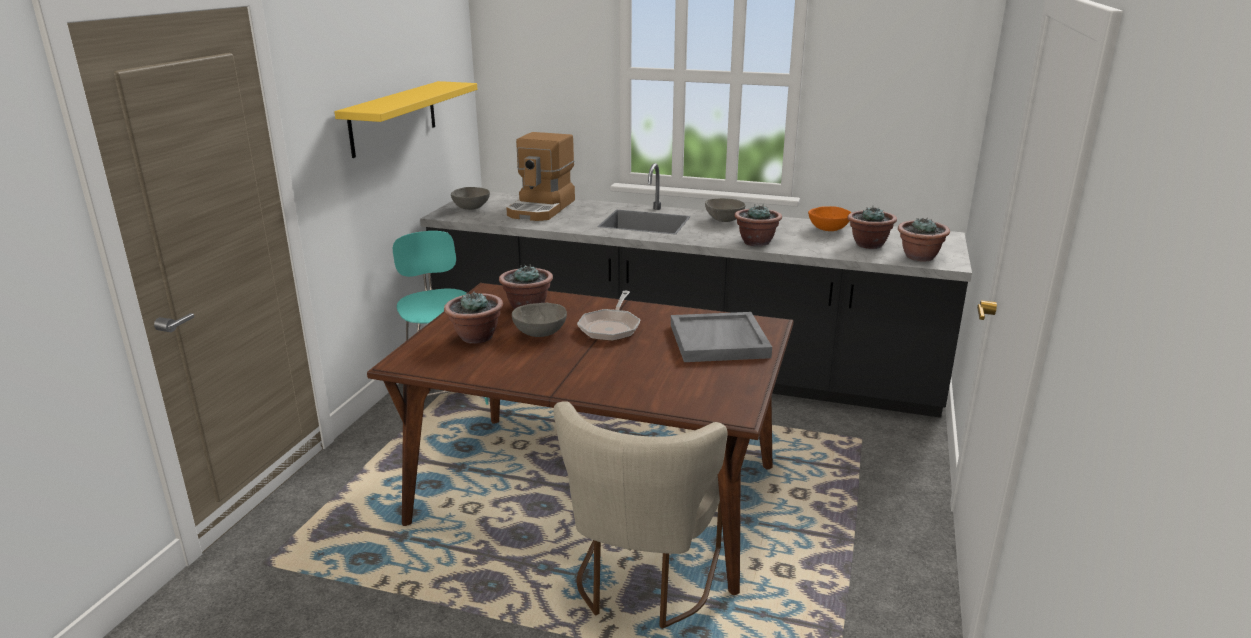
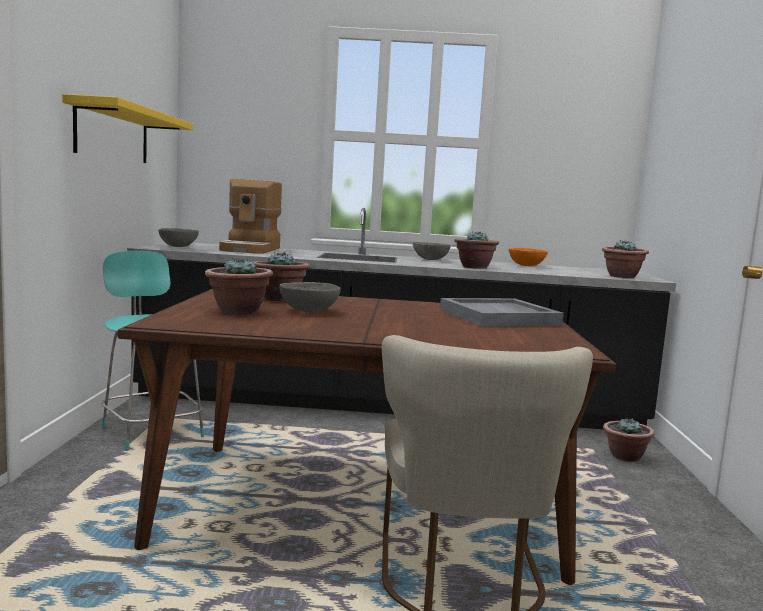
camera: 15 degrees left, 15 degrees down
frying pan [577,291,641,341] -> none
potted plant [848,207,897,249] -> potted plant moved to [603,418,655,462]

